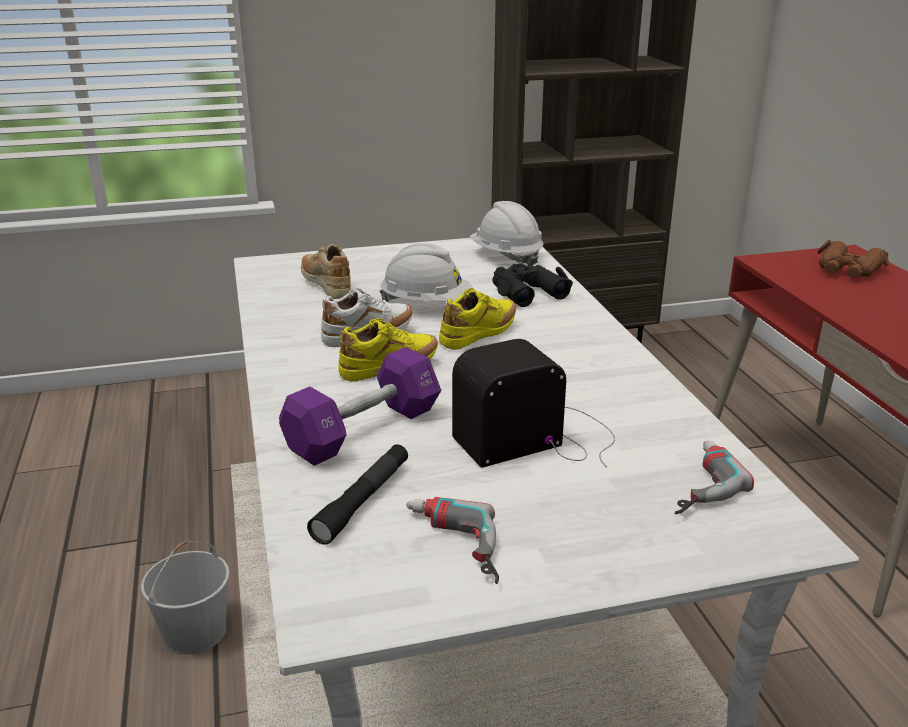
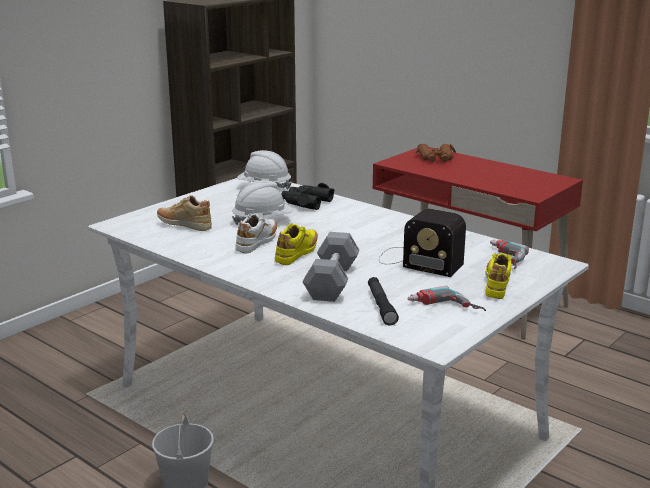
camera: 35 degrees left, 5 degrees down
purple dumbbell [279,347,441,466] -> grey dumbbell [303,232,359,302]
yellow shoe [439,288,516,350] -> yellow shoe moved to [485,253,512,299]
radio [452,339,615,468] -> radio turned 90 degrees counterclockwise [379,209,466,277]

